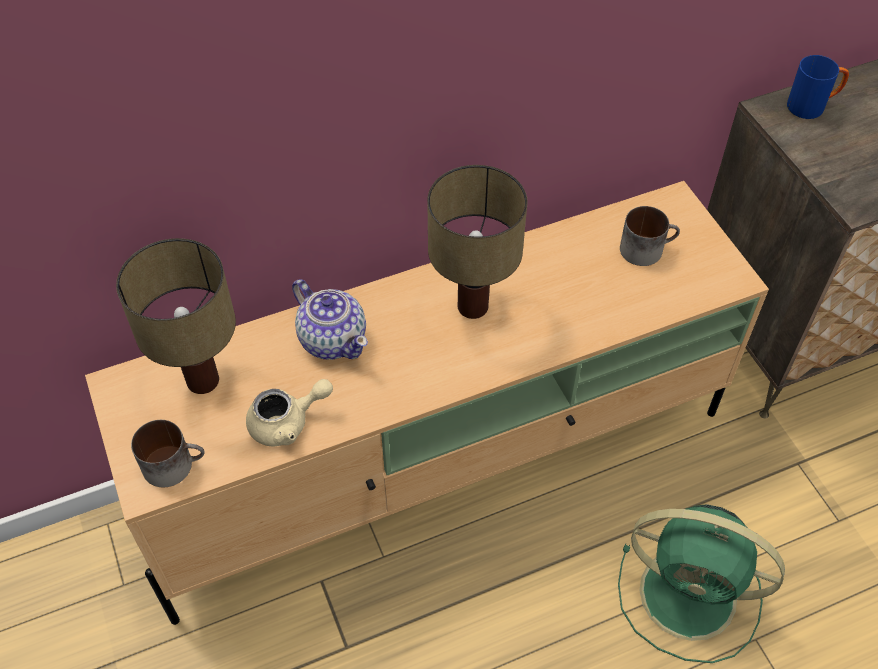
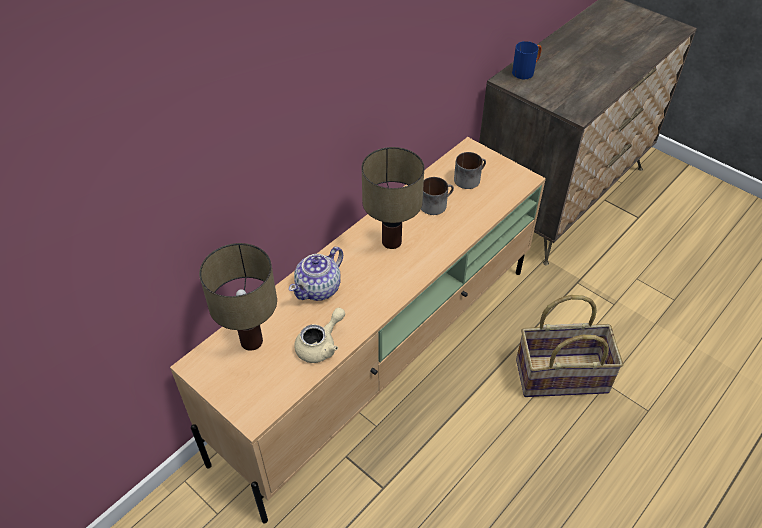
camera: 25 degrees left, 5 degrees down
mug [131,420,205,487] -> mug moved to [421,177,454,215]
teapot [292,279,368,360] -> teapot turned 105 degrees clockwise [289,247,343,301]
green fan [618,504,785,663] -> basket [516,295,623,397]

